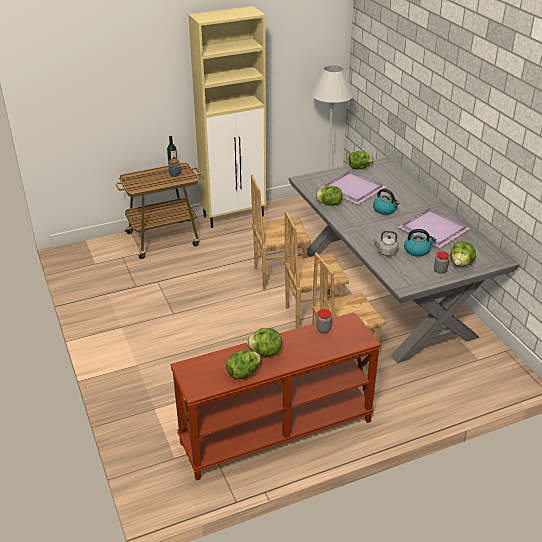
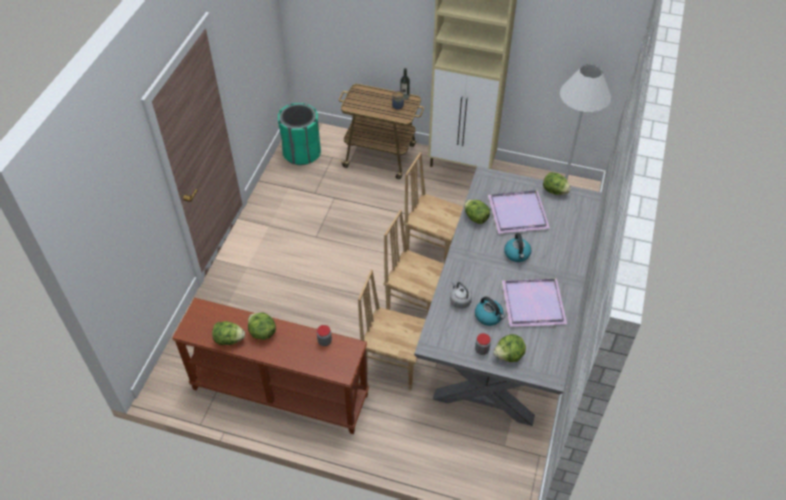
camera: 40 degrees right, 15 degrees up
none -> green trash can [278,103,321,165]

